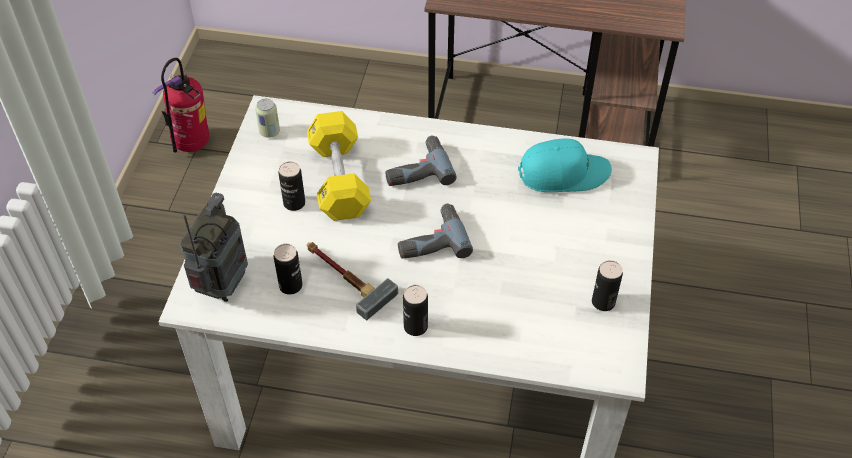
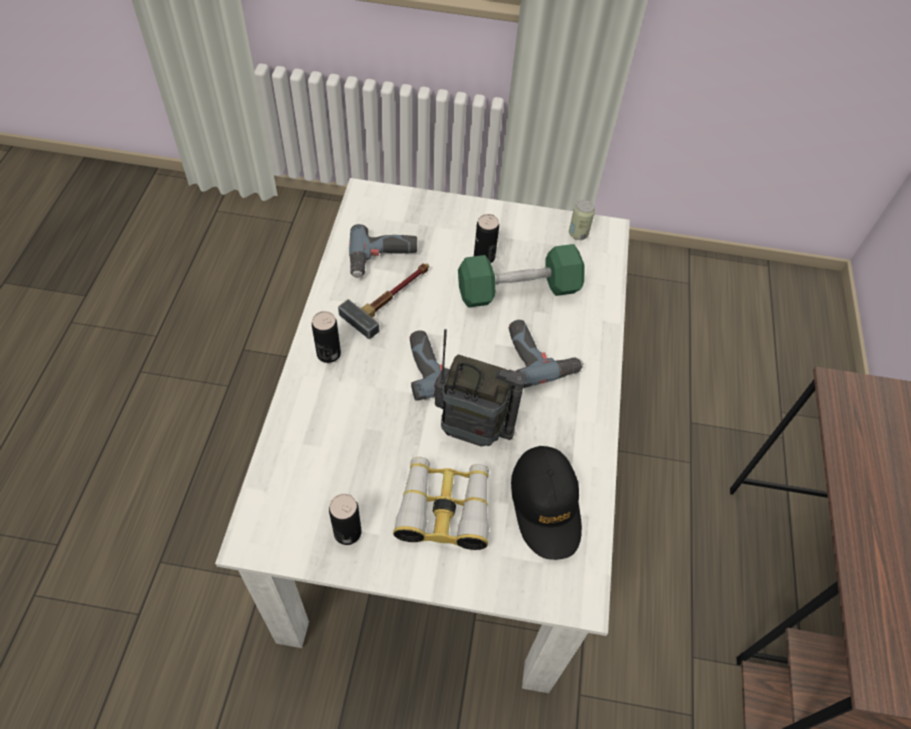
camera: 85 degrees right, 5 degrees up
fire extinguisher [152,58,209,153] -> none
radio [180,193,248,302] -> radio moved to [434,329,527,447]
can [274,244,303,295] -> power drill [349,224,417,278]
yellow dumbbell [307,111,371,221] -> green dumbbell [458,244,584,308]
turquoise cap [518,138,612,192] -> black cap [511,446,582,560]
none -> binoculars [393,457,489,550]

